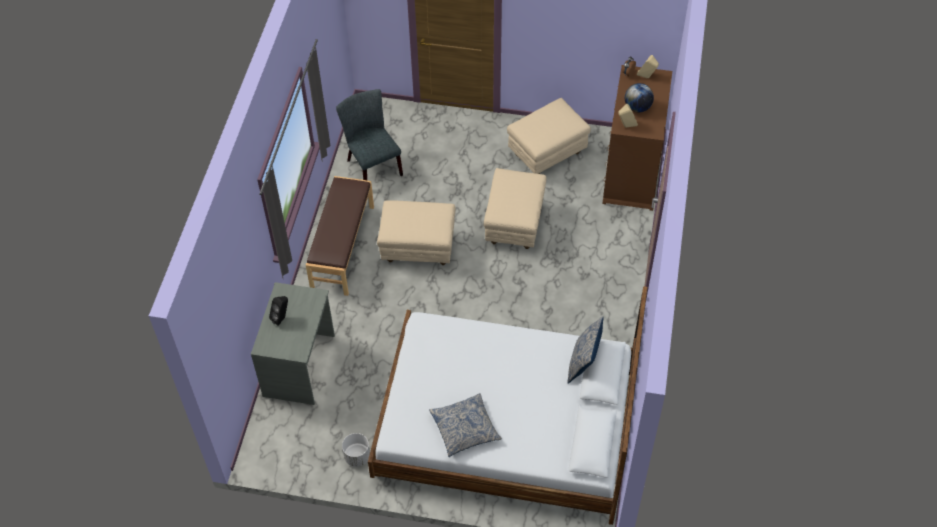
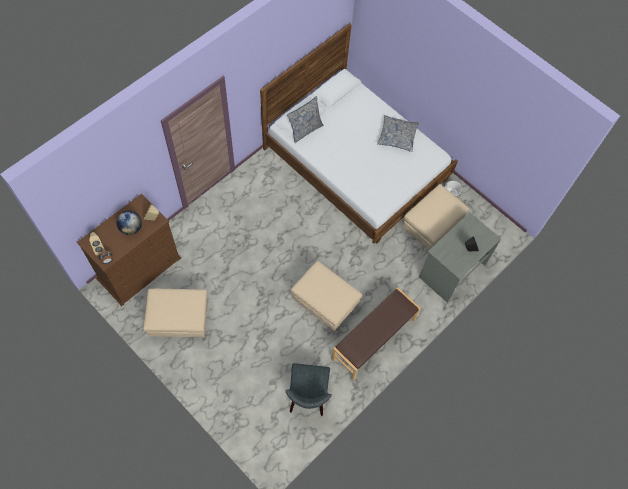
camera: 150 degrees left, 10 degrees up
beige ottoman [484,168,547,249] -> beige ottoman moved to [402,184,469,250]

